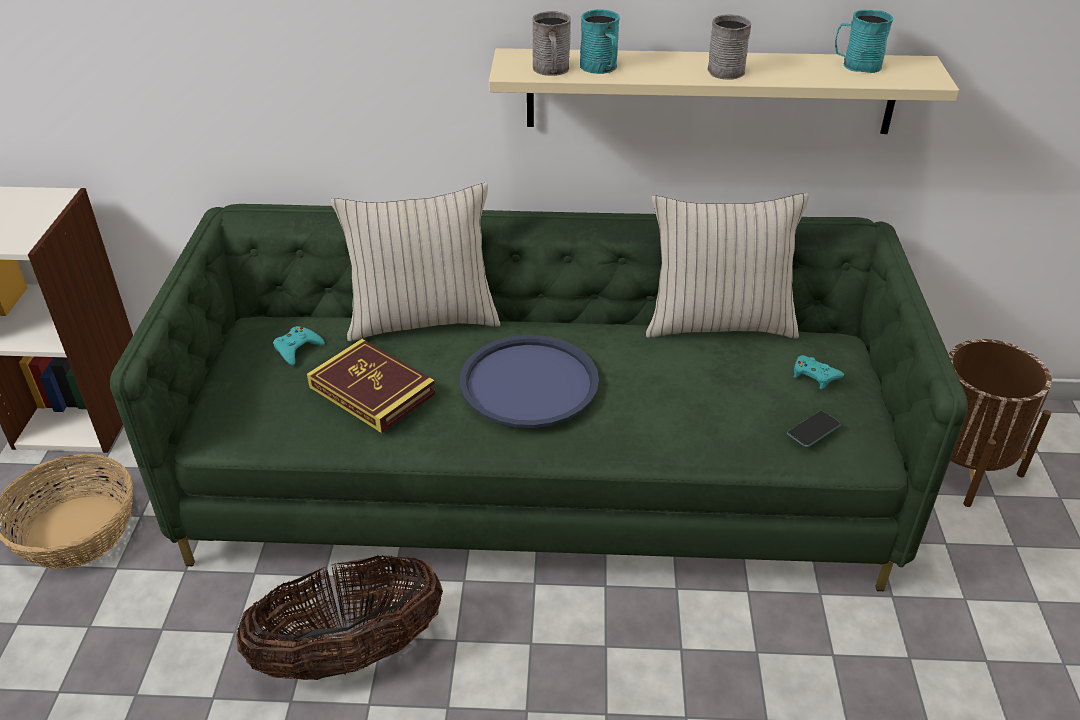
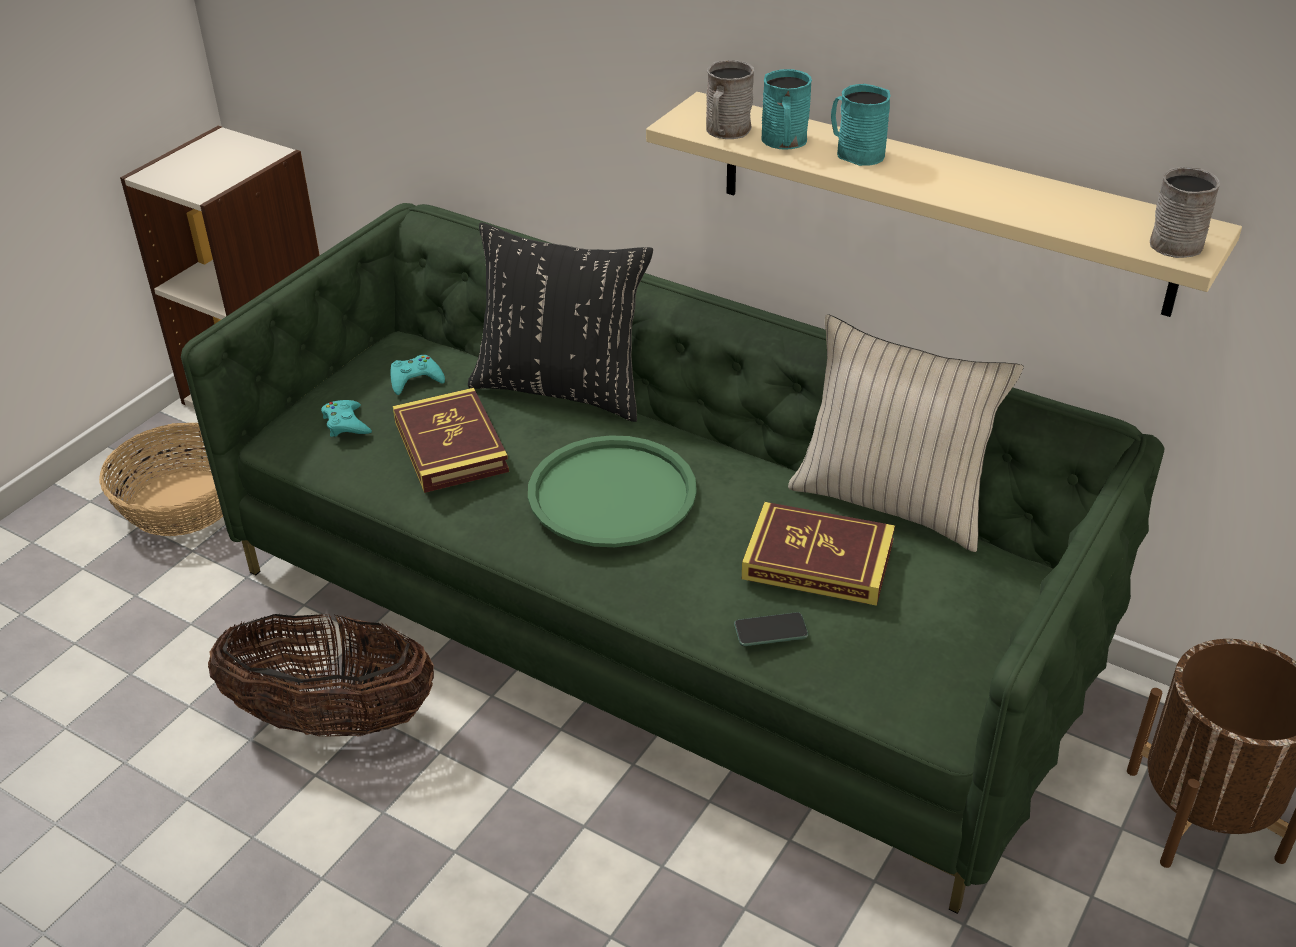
camera: 30 degrees right, 0 degrees up
beige pillow [331,183,500,341] -> black pillow [468,223,653,422]
blue tray [460,335,599,428] -> green tray [528,435,697,547]
grey mug [707,14,751,80] -> grey mug moved to [1150,167,1220,258]
phone [787,411,841,448] -> phone moved to [734,612,808,646]
turquoise game controller [794,355,844,389] -> turquoise game controller moved to [321,400,372,437]
turquoise mug [835,10,893,73] -> turquoise mug moved to [831,84,890,166]
none -> book [742,502,895,606]

